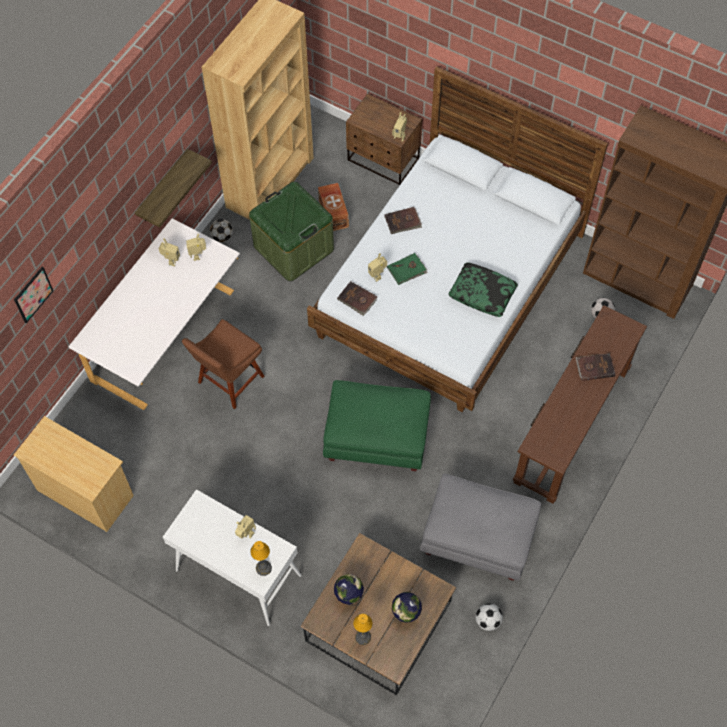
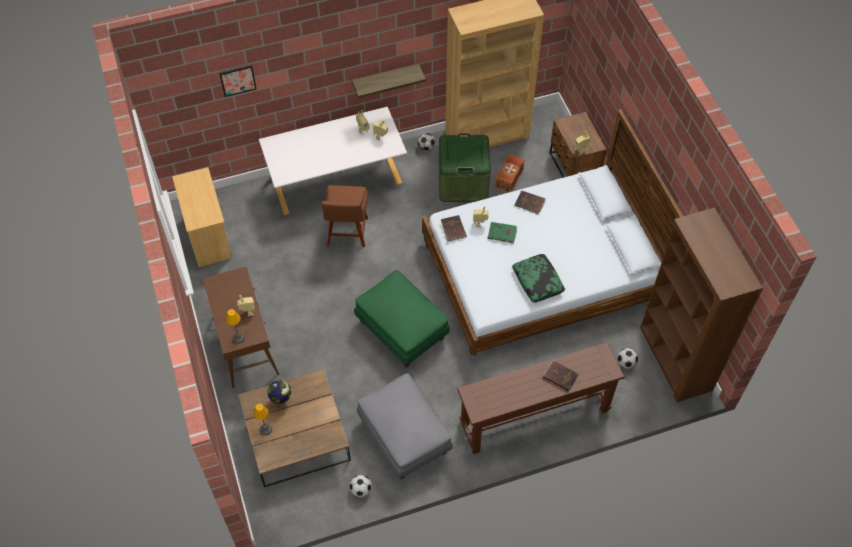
camera: 40 degrees right, 5 degrees down
white console table [163,489,302,626] -> brown console table [203,266,279,388]
brown chair [182,319,265,409] -> brown chair turned 75 degrees counterclockwise [321,185,368,247]
globe [392,592,422,623] -> none

